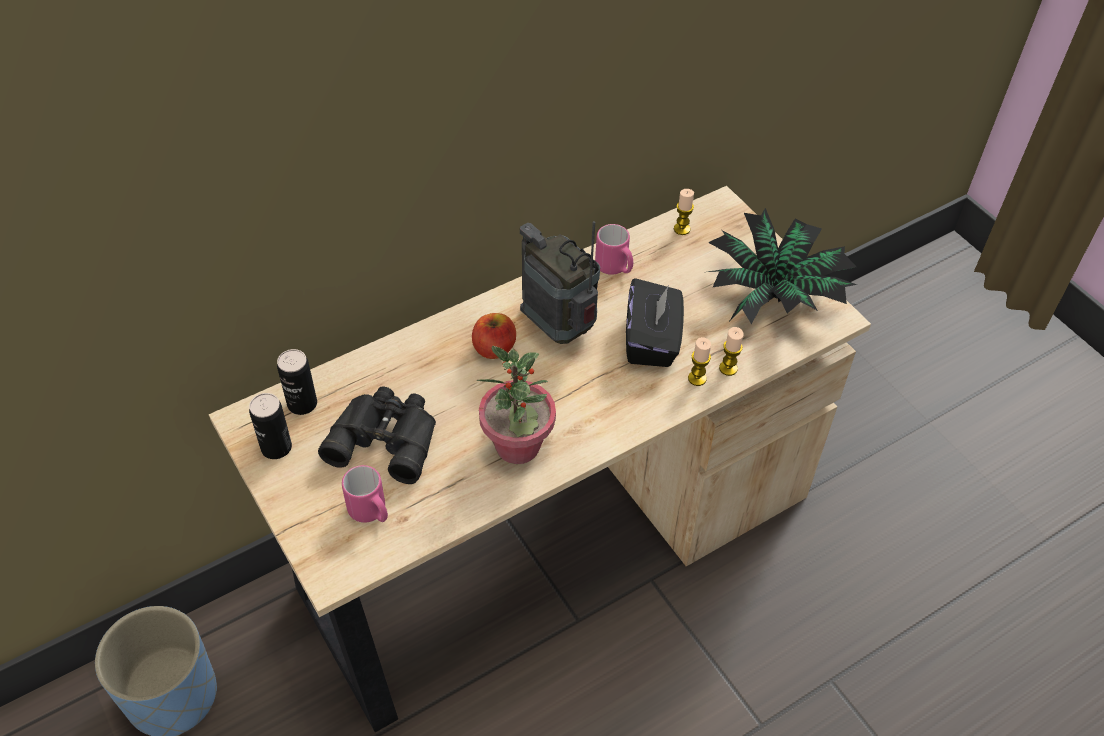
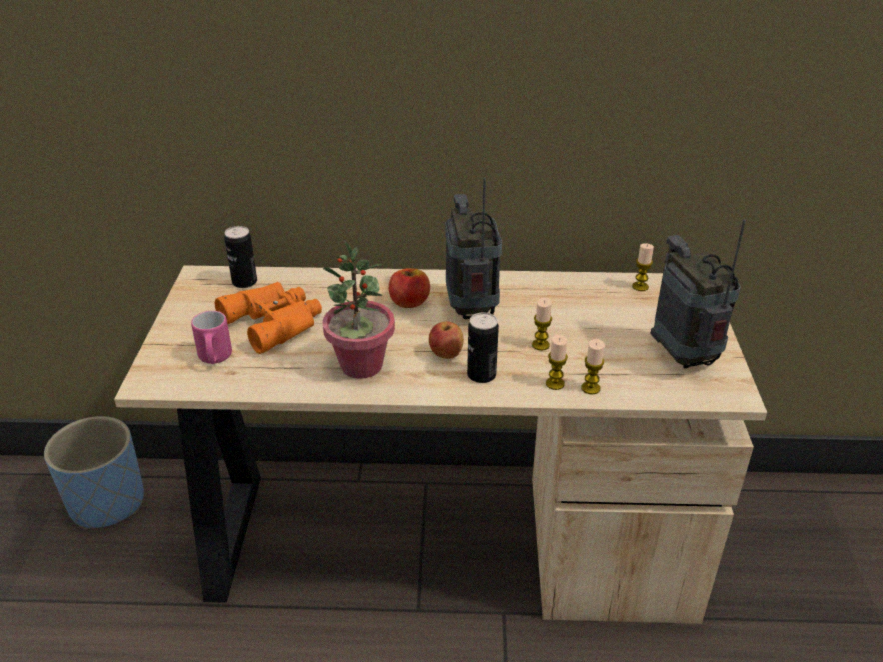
camera: 35 degrees right, 15 degrees down
can [249,393,292,459] -> can moved to [467,312,499,383]
black binoculars [318,386,436,484] -> orange binoculars [215,282,322,354]
pink mug [595,224,633,275] -> none
black tissue box [626,278,684,367] -> candle [532,298,552,351]
potted plant [708,208,857,324] -> radio [650,219,746,369]
none -> apple [429,321,464,359]

